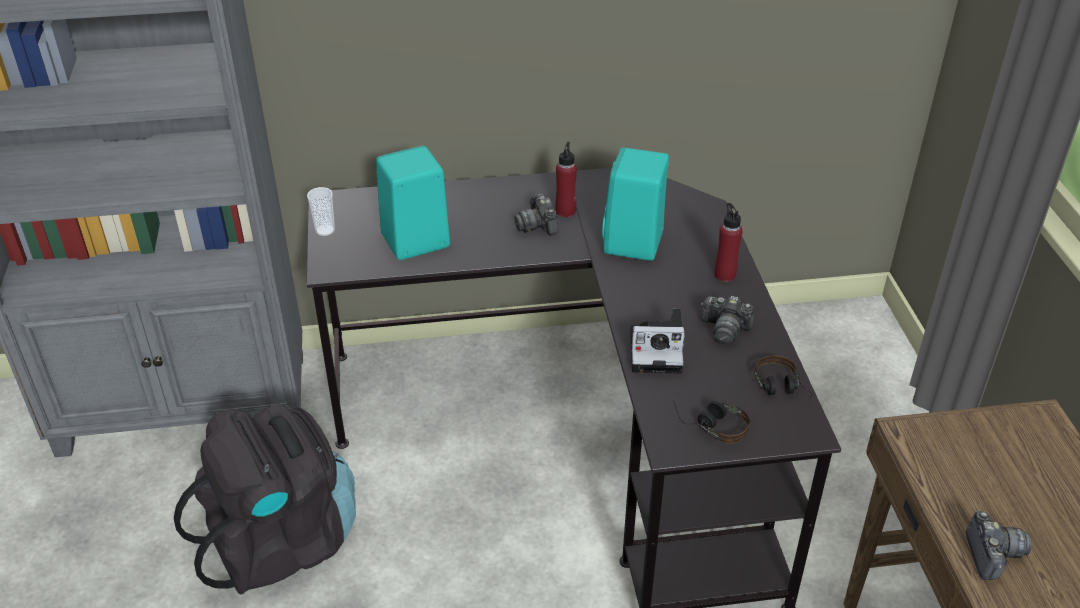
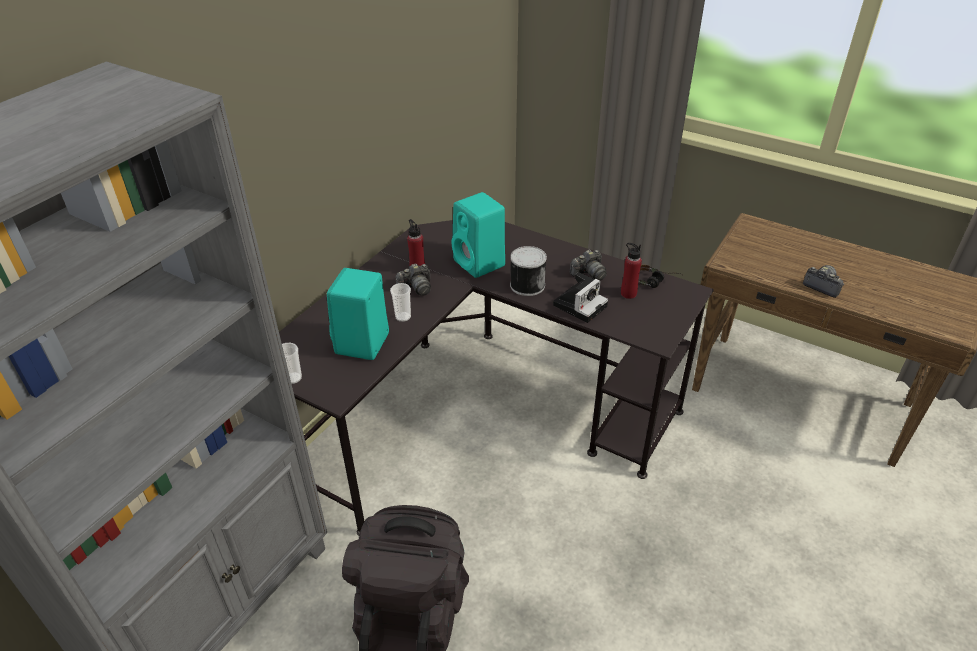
camera: 50 degrees left, 0 degrees up
camera [514,193,558,235] -> camera turned 45 degrees counterclockwise [395,263,431,296]
headphones [673,400,750,444] -> none
red bottle [714,203,743,282] -> red bottle moved to [621,243,642,299]
none -> cup [390,283,411,322]
none -> can [510,246,547,296]

